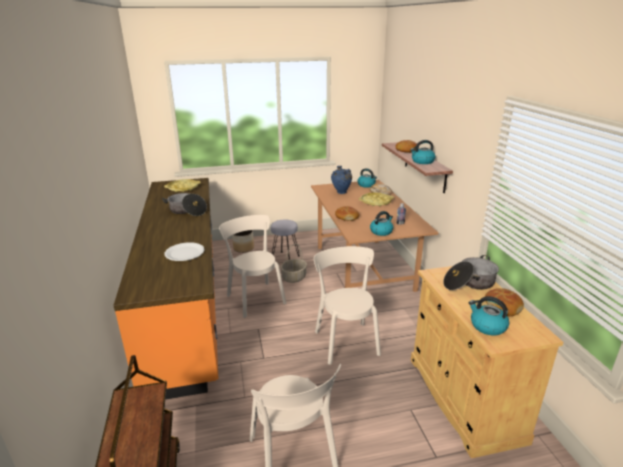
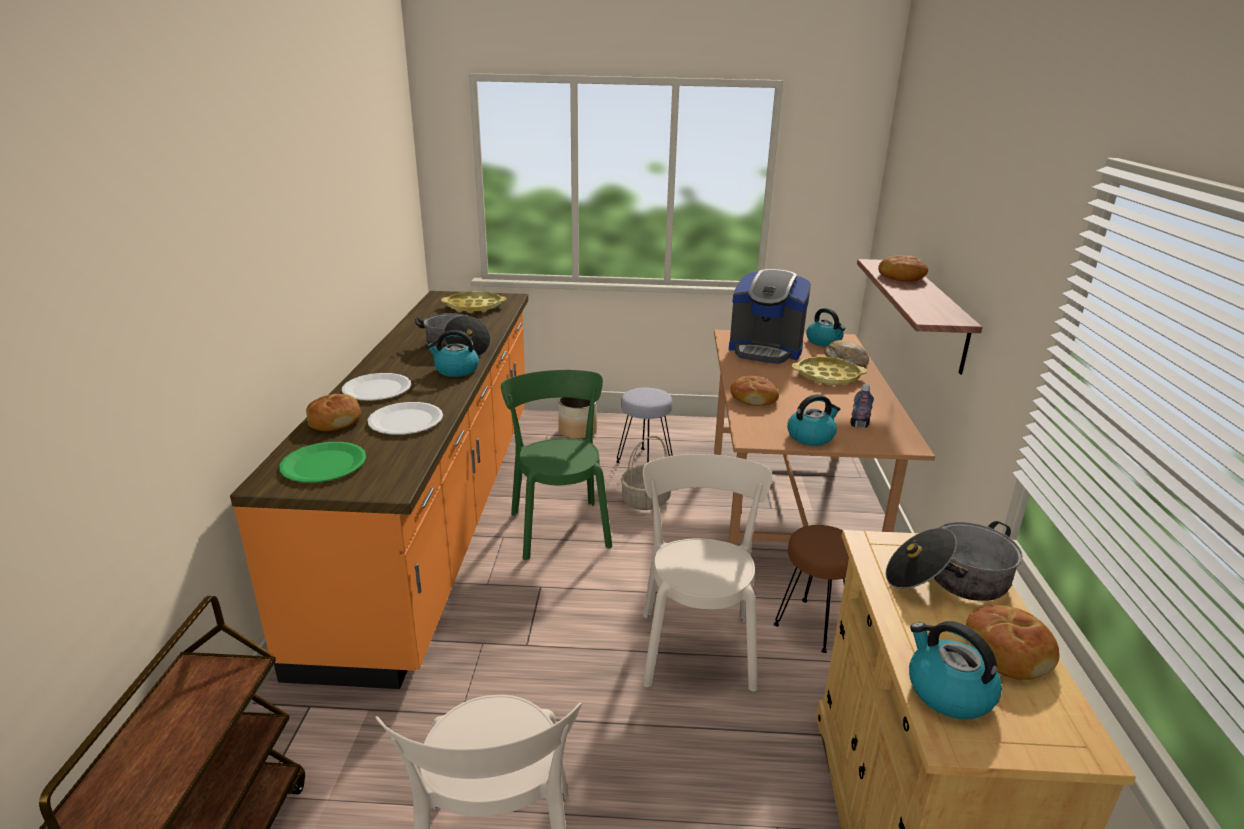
camera: 15 degrees right, 0 degrees up
beige chair [219,215,286,318] -> green chair [501,370,612,560]
blue vase [331,166,352,194] -> coffee machine [729,269,811,364]
kettle [410,140,436,164] -> kettle moved to [427,330,479,377]
none -> green plate [279,442,366,482]
none -> bread [306,394,361,431]
none -> white plate [342,373,411,401]
none -> brown stool [774,525,849,653]

